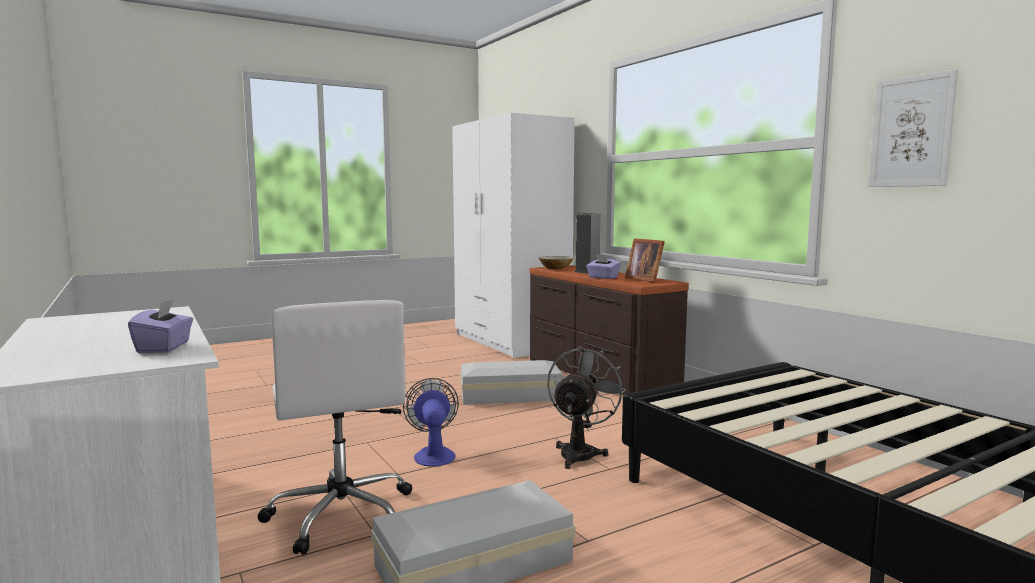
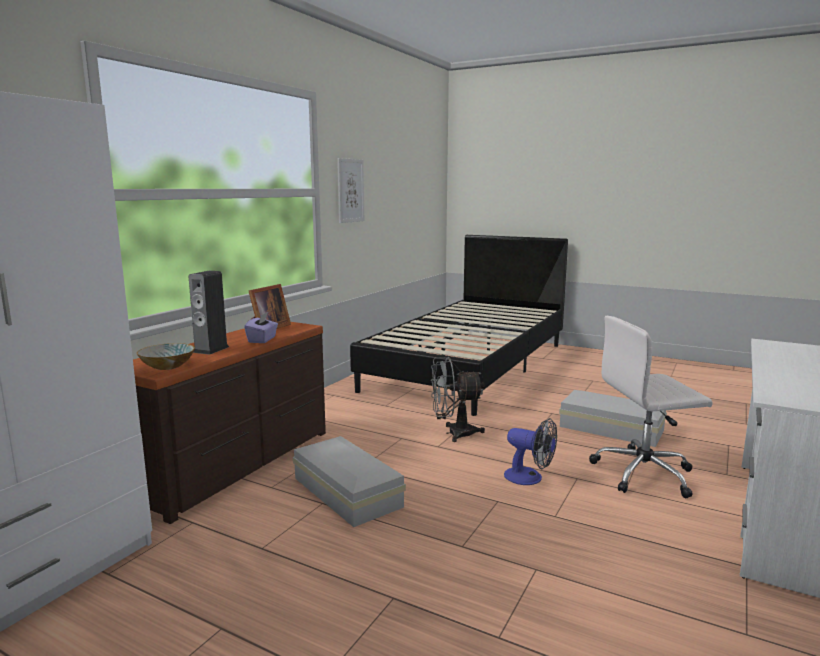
camera: 120 degrees left, 5 degrees up
purple tissue box [128,298,193,353] -> none
white office chair [257,300,412,555] -> white office chair turned 135 degrees counterclockwise [589,316,713,498]
fan [403,378,459,466] -> fan turned 105 degrees counterclockwise [504,418,557,485]

